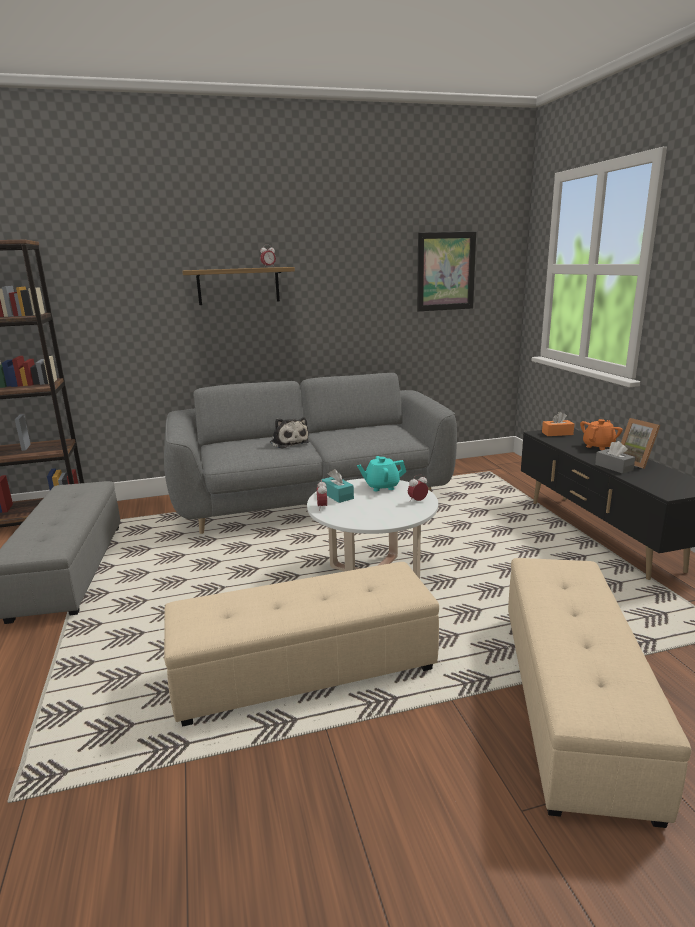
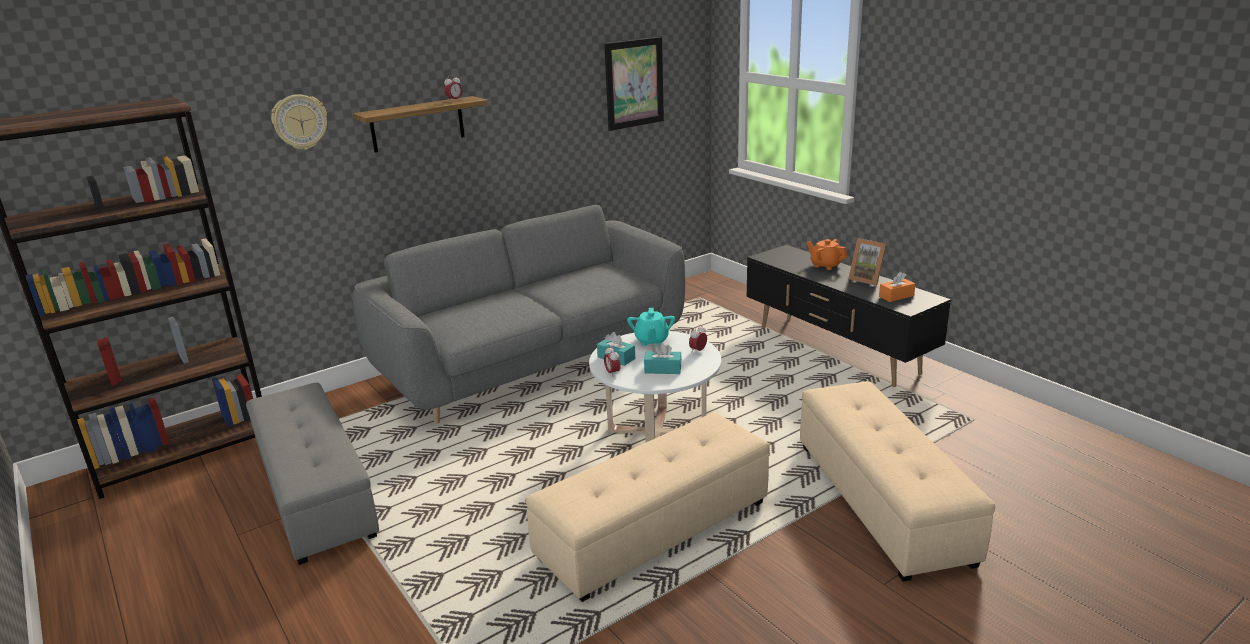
camera: 20 degrees left, 5 degrees up
plush toy [270,417,309,449] -> none
turquoise teapot [357,456,406,491] -> turquoise teapot turned 60 degrees counterclockwise [627,308,675,346]
orange tissue box [542,412,574,436] -> orange tissue box moved to [879,272,915,302]
orange teapot [580,419,623,450] -> orange teapot turned 75 degrees counterclockwise [807,239,847,270]
grey tissue box [595,441,635,474] -> none
none -> wall clock [271,94,327,150]
none -> turquoise tissue box [644,343,682,374]

